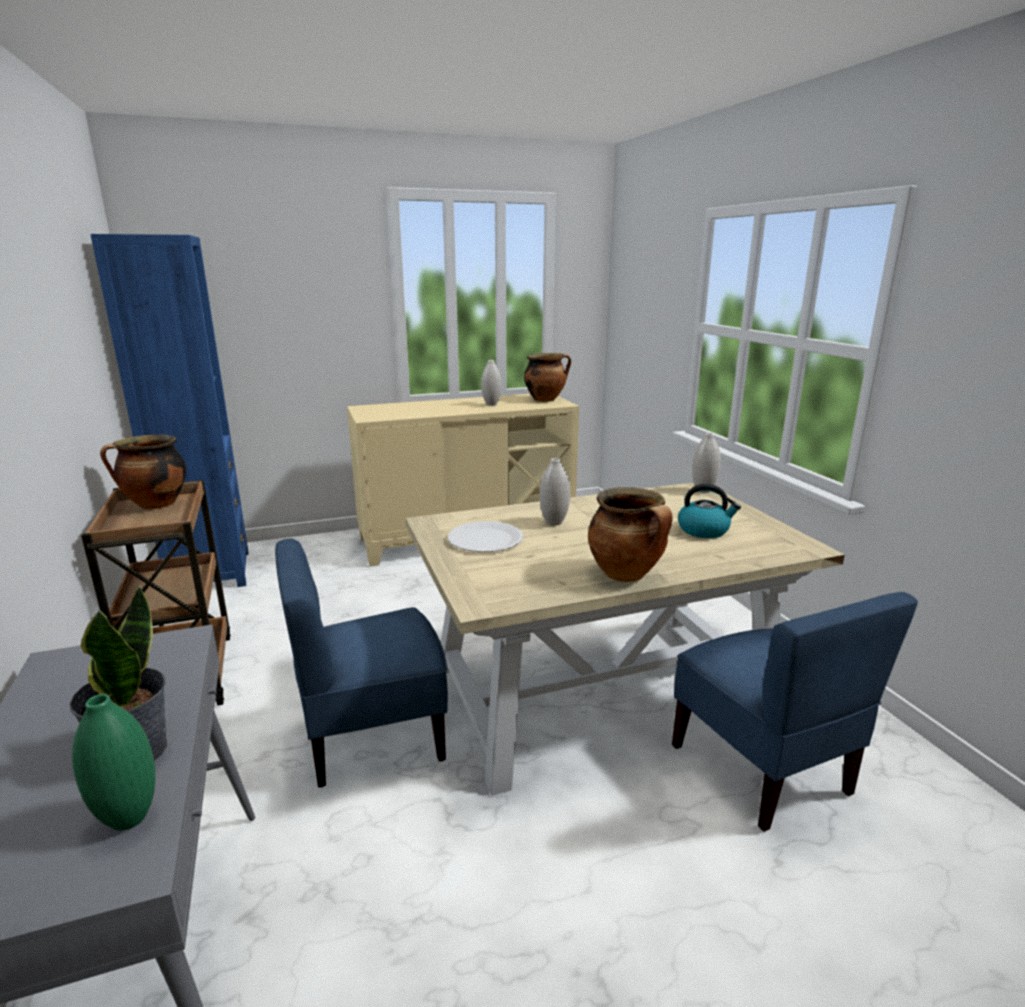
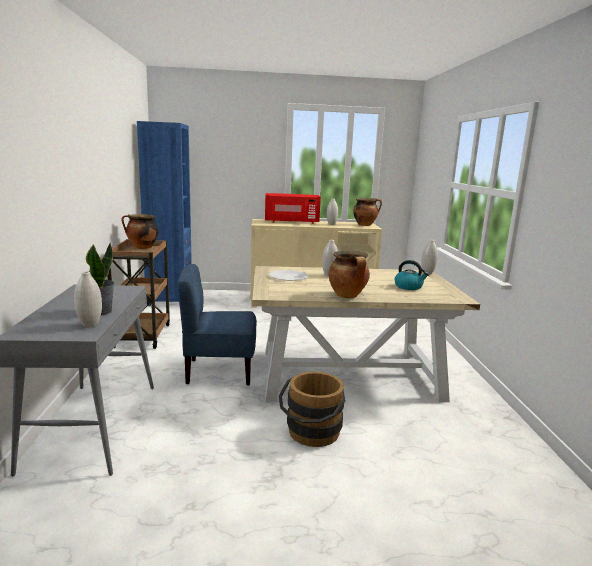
camera: 15 degrees right, 5 degrees down
green vase [72,694,156,831] -> white vase [74,271,102,327]
blue chair [672,592,918,832] -> none
none -> red microwave [265,193,321,224]
none -> brown bucket [279,372,345,447]

